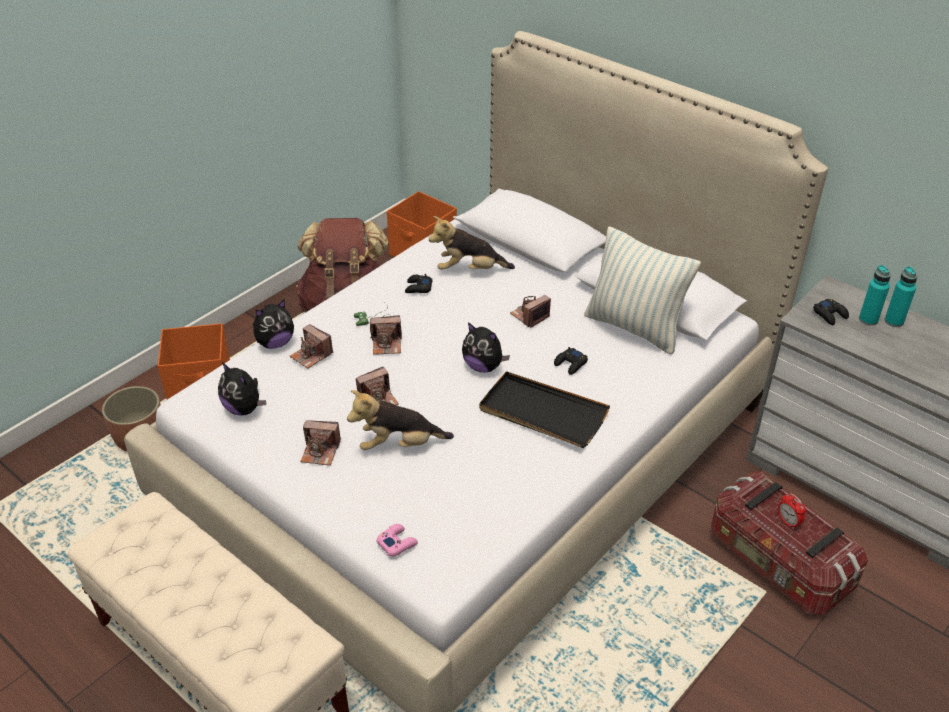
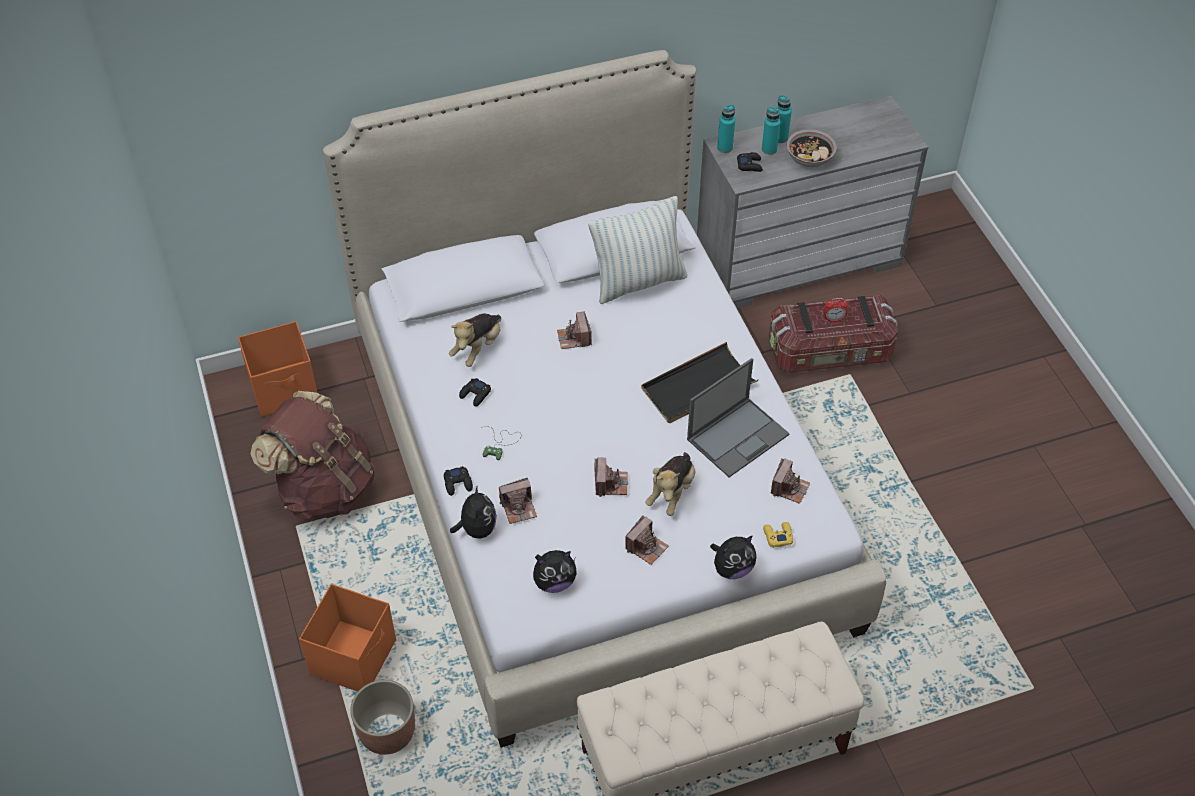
camera: 60 degrees left, 10 degrees up
camera [370,315,402,355] -> camera moved to [771,459,810,504]
pink game controller [376,524,418,557] -> yellow game controller [763,522,793,548]
plush toy [462,322,510,372] -> plush toy moved to [710,535,756,579]
black game controller [554,347,588,375] -> black game controller moved to [444,466,473,496]
none -> laptop [687,358,790,477]
none -> turquoise bottle [717,104,735,153]
none -> bowl [787,129,837,167]

